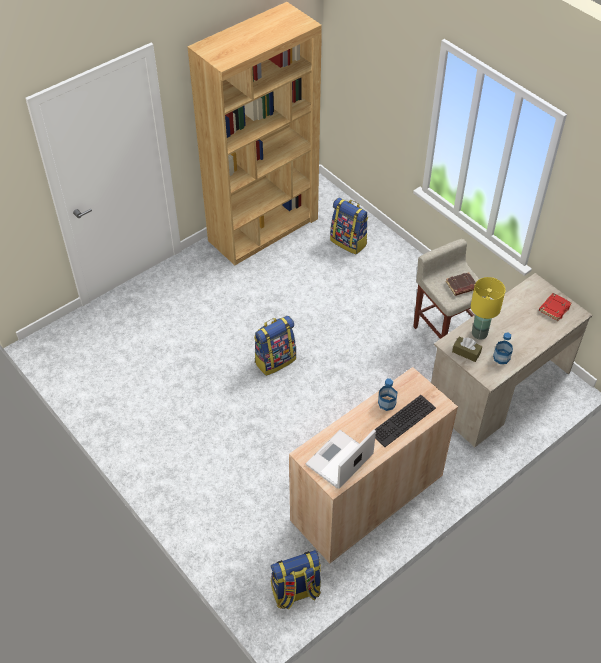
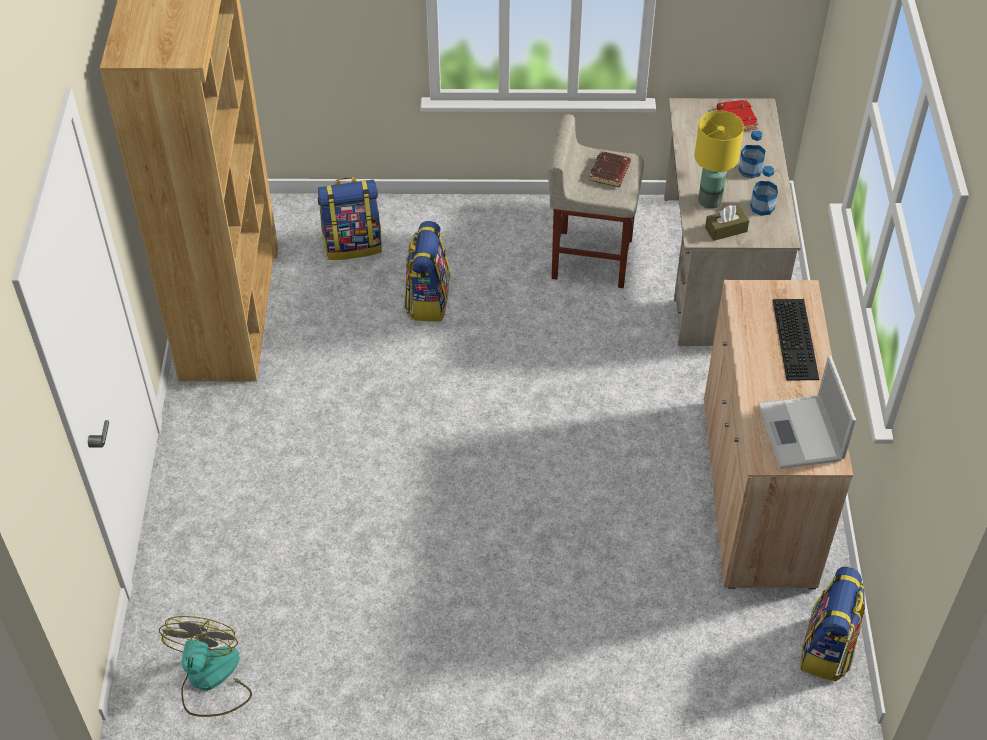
camera: 50 degrees left, 0 degrees up
backpack [254,316,296,376] -> backpack moved to [404,221,450,322]
bottle [378,378,398,411] -> bottle moved to [738,130,765,178]
none -> fan [159,616,252,717]

